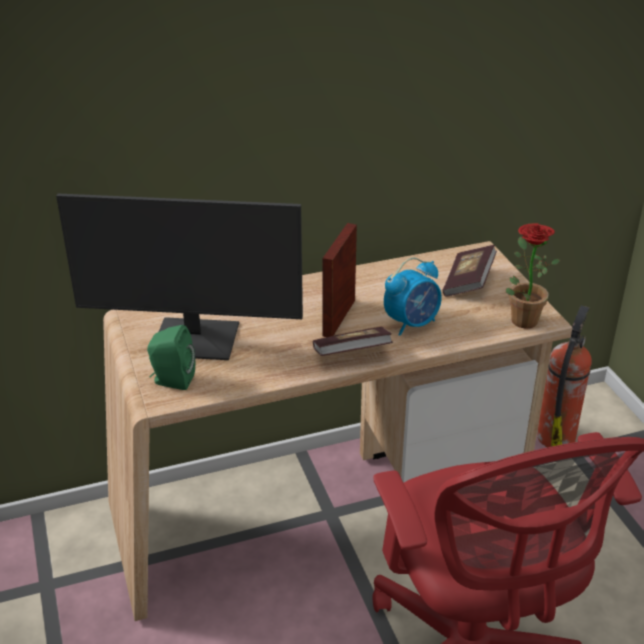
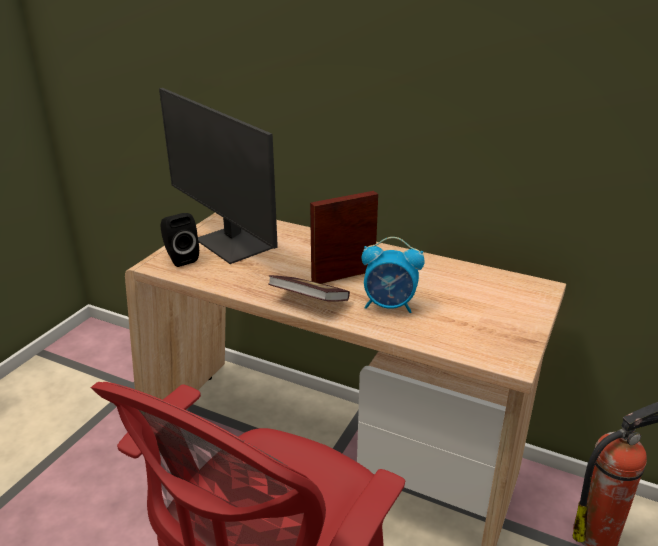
camera: 45 degrees right, 5 degrees down
green speaker [147,325,195,390] -> black speaker [160,213,199,267]
book [442,245,497,296] -> none
potted plant [506,223,560,329] -> none

